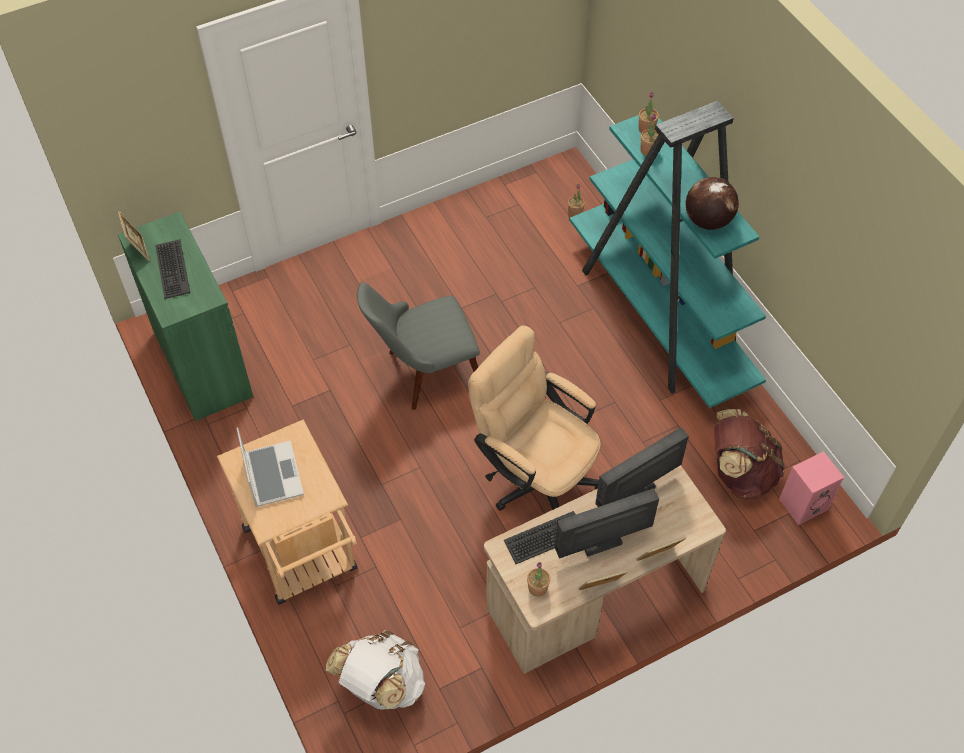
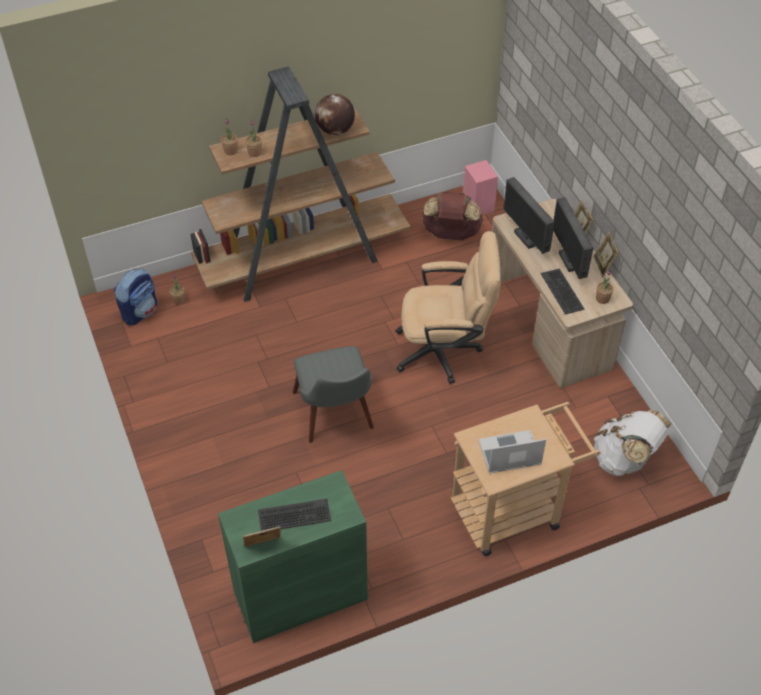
camera: 85 degrees left, 5 degrees down
beige office chair [468,326,601,511] -> beige office chair turned 135 degrees counterclockwise [395,231,501,384]
turquoise bookcase [569,101,766,408] -> brown bookcase [191,66,411,302]
none -> backpack [114,269,157,325]

